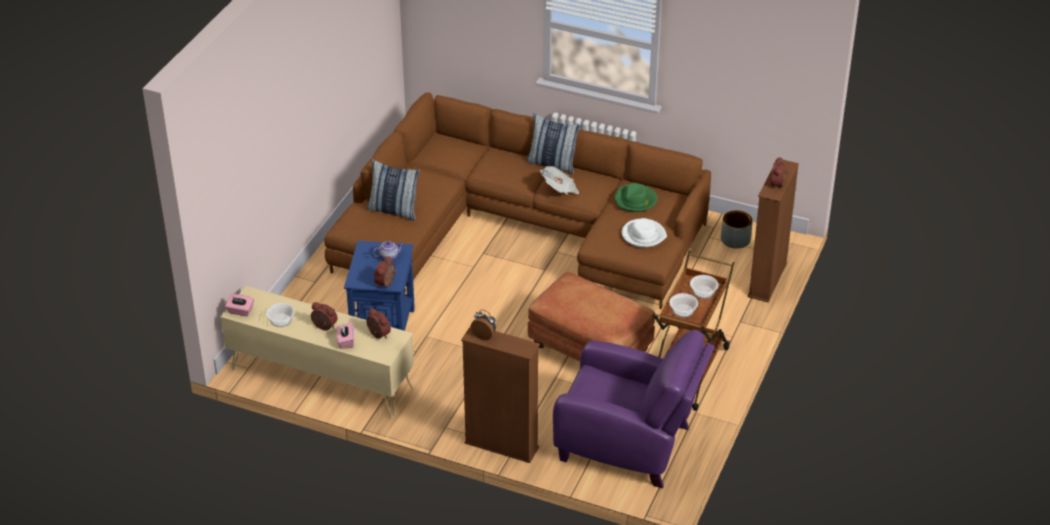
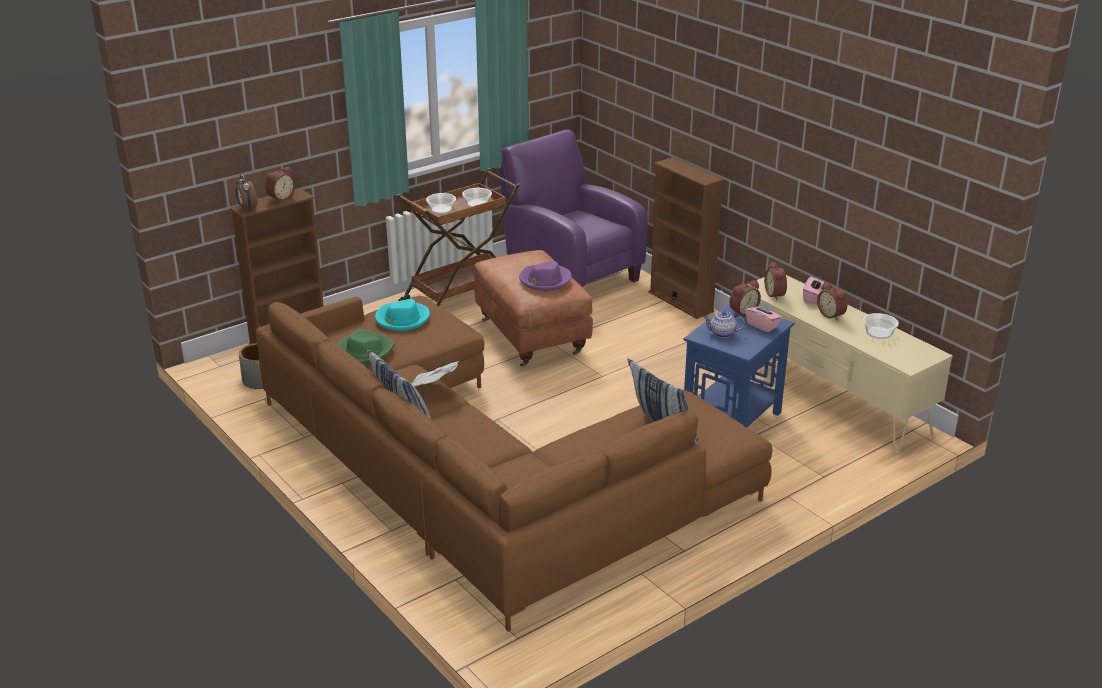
camera: 150 degrees left, 10 degrees down
pink tissue box [225,294,254,316] -> pink tissue box moved to [745,301,782,332]
alarm clock [471,310,496,340] -> alarm clock moved to [236,174,257,210]
white hat [622,218,667,248] -> turquoise hat [375,299,430,331]
none -> purple hat [519,261,571,291]

